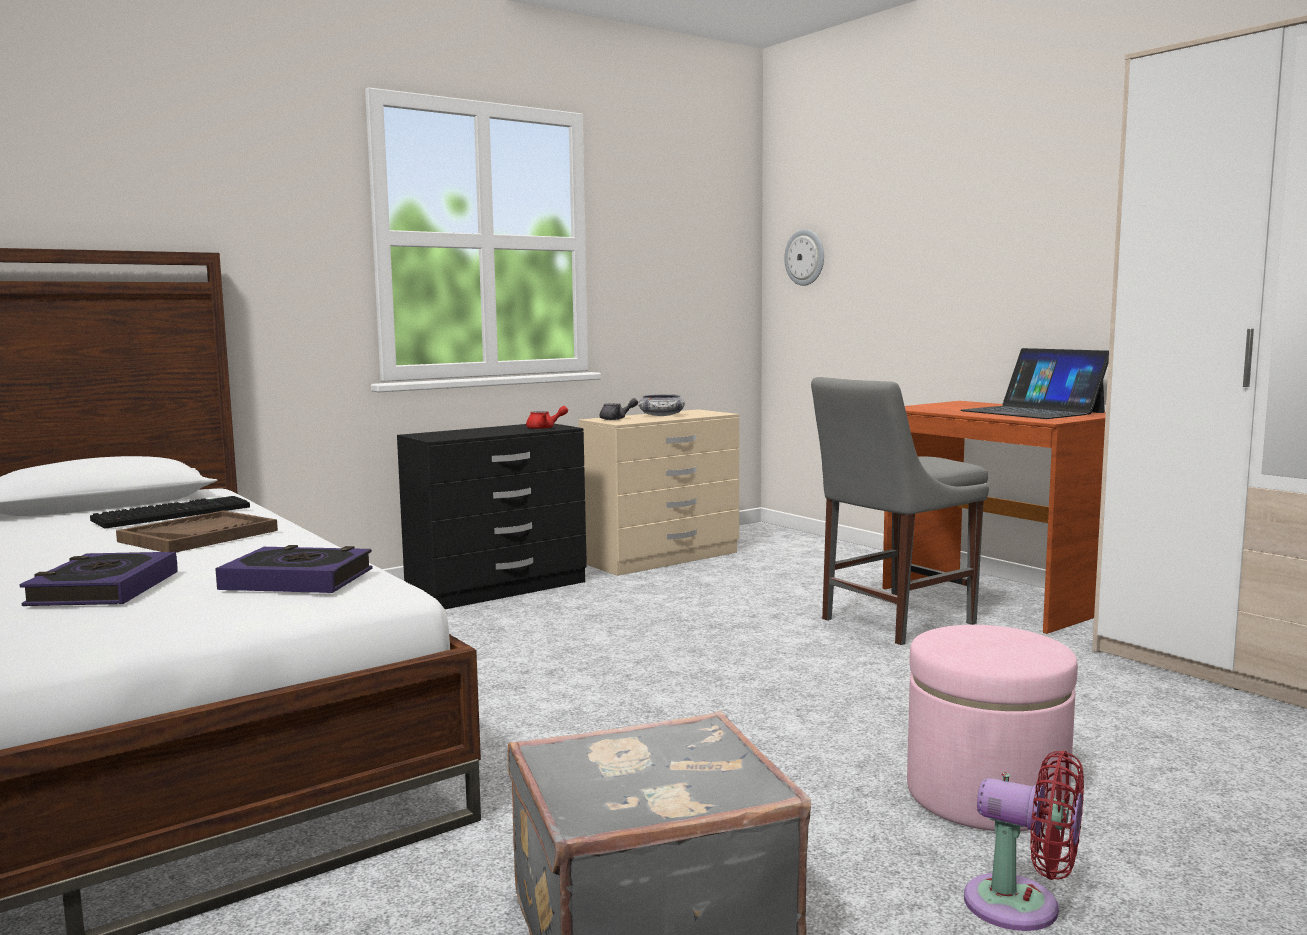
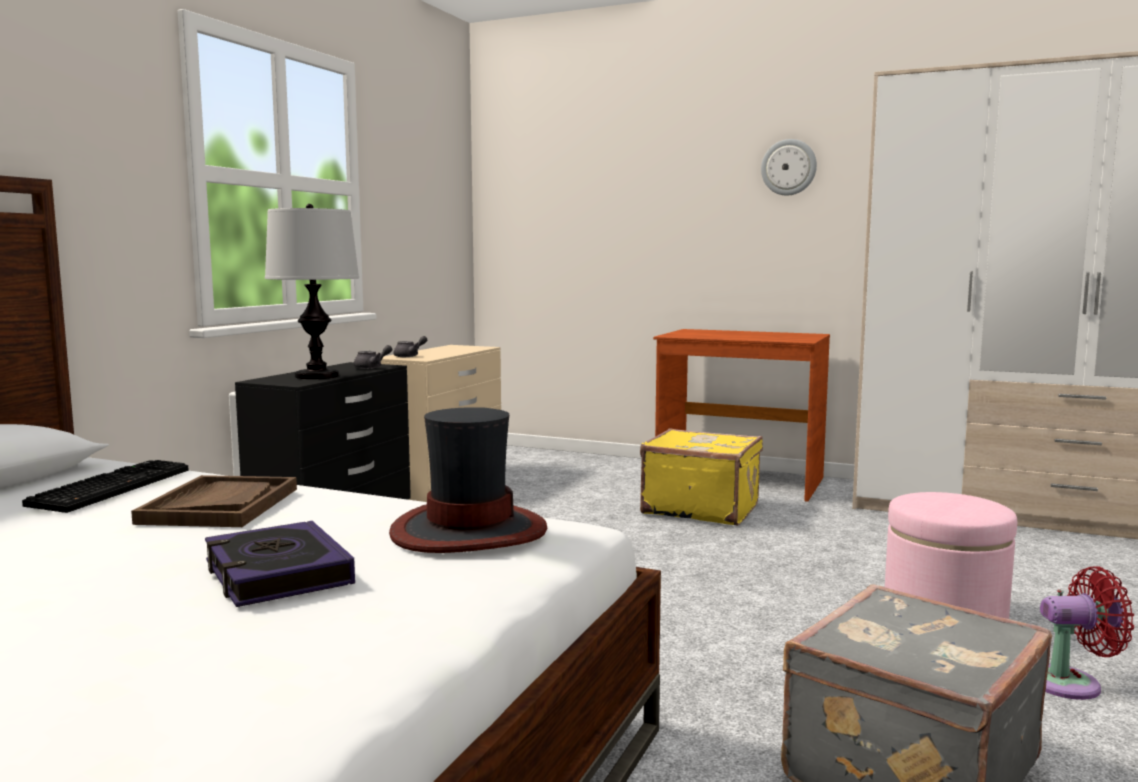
camera: 30 degrees left, 0 degrees up
book [216,545,373,593] -> hat [389,407,547,553]
red teapot [526,406,568,429] -> grey teapot [354,345,392,369]
bowl [638,394,685,416] -> none
wall clock [784,229,824,286] -> wall clock moved to [761,139,817,196]
grey chair [811,377,989,645] -> yellow suitcase [640,428,763,526]
laptop [960,348,1109,419] -> none
none -> table lamp [265,204,359,379]

